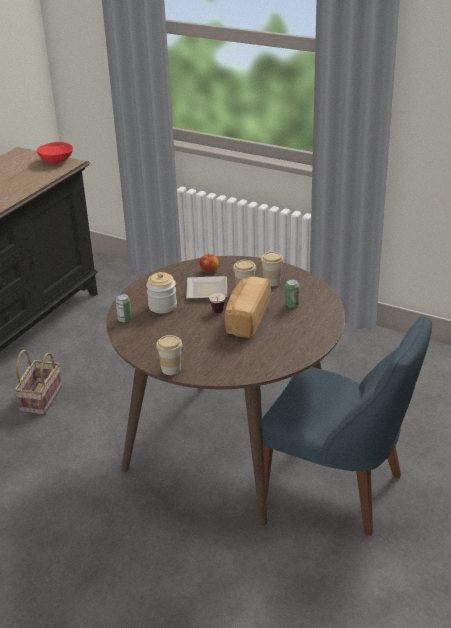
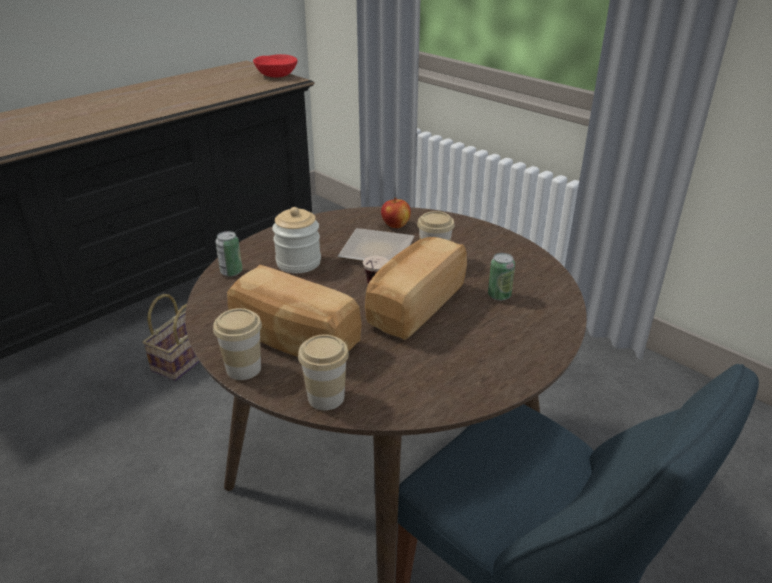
camera: 15 degrees right, 0 degrees up
cup [261,252,284,287] -> cup moved to [298,334,349,410]
none -> bread [227,265,362,357]

